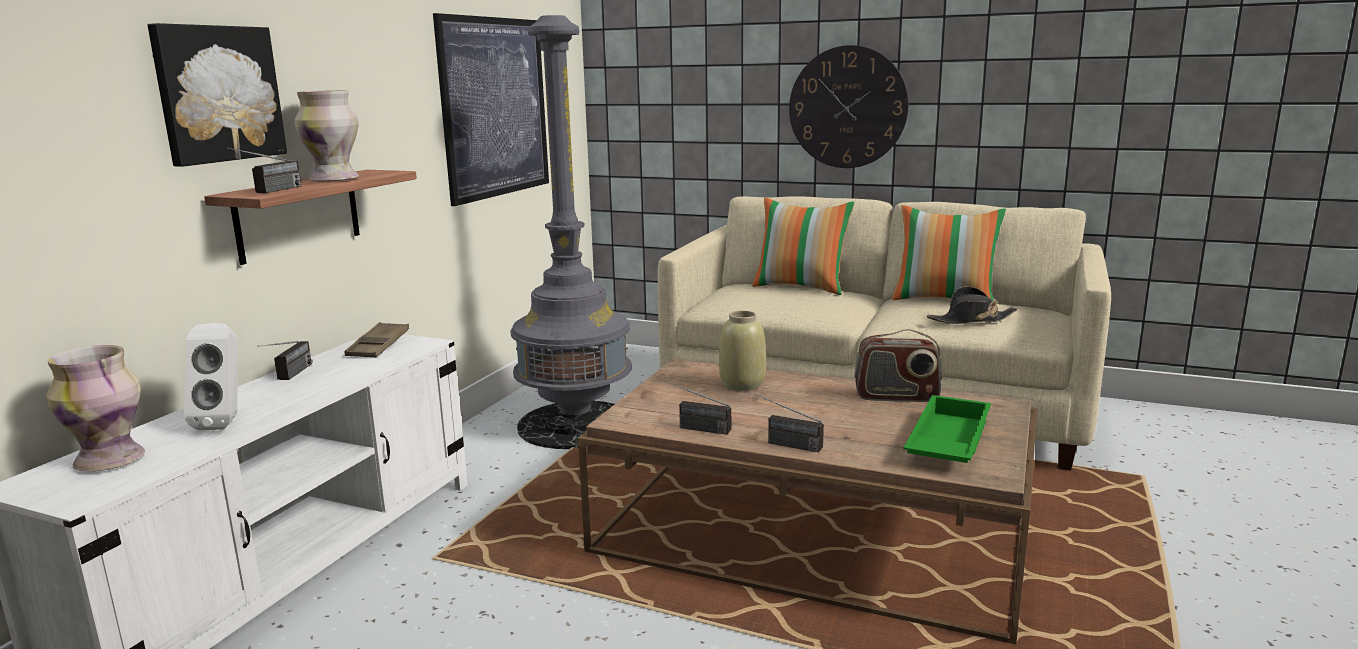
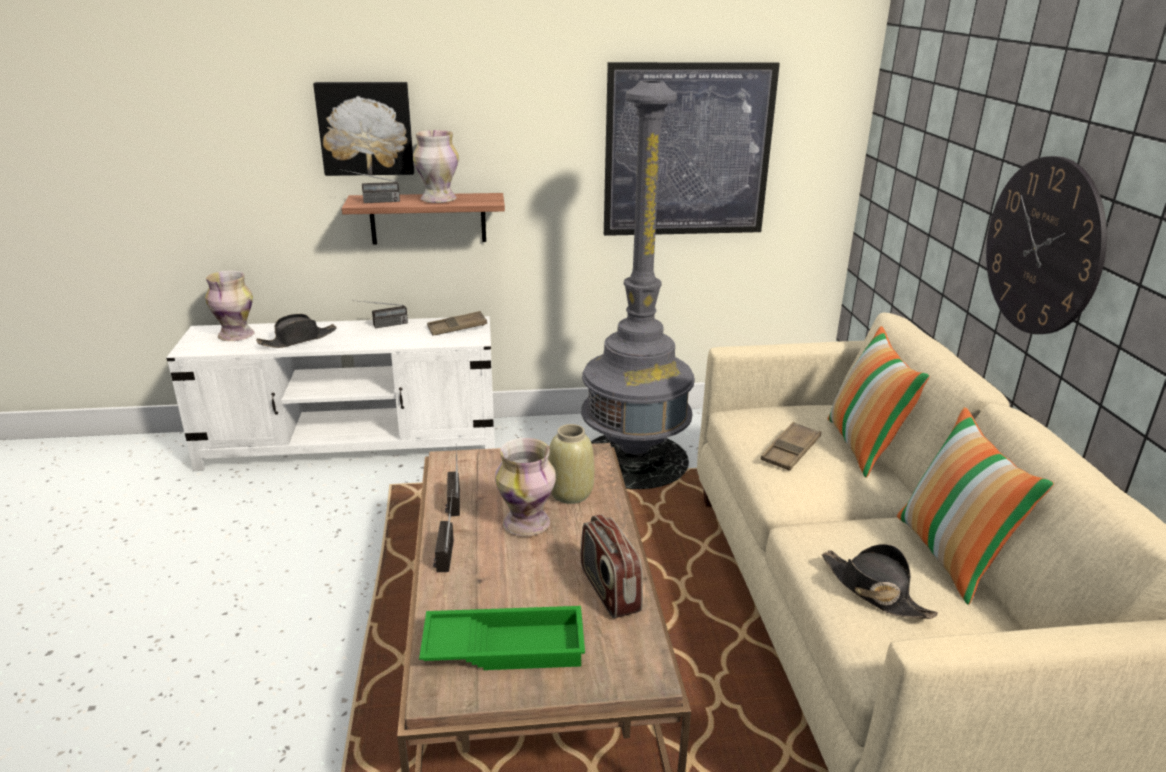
camera: 60 degrees right, 10 degrees up
white speaker [184,323,238,430] -> black hat [256,314,337,348]
none -> vase [495,438,556,536]
none -> brown tray [760,422,821,471]

